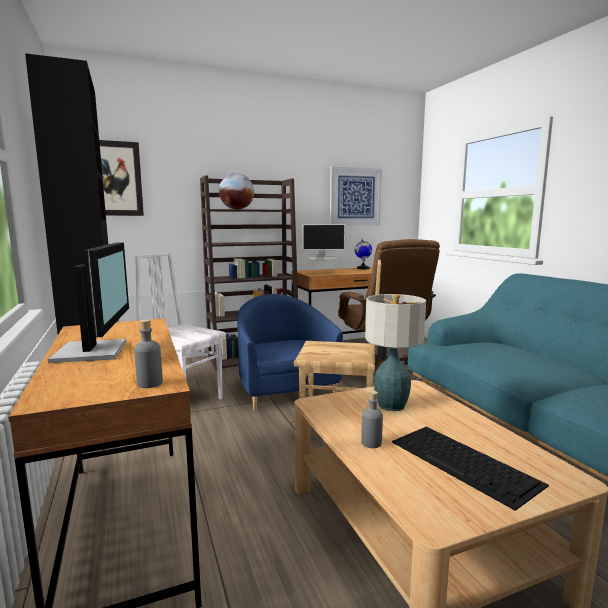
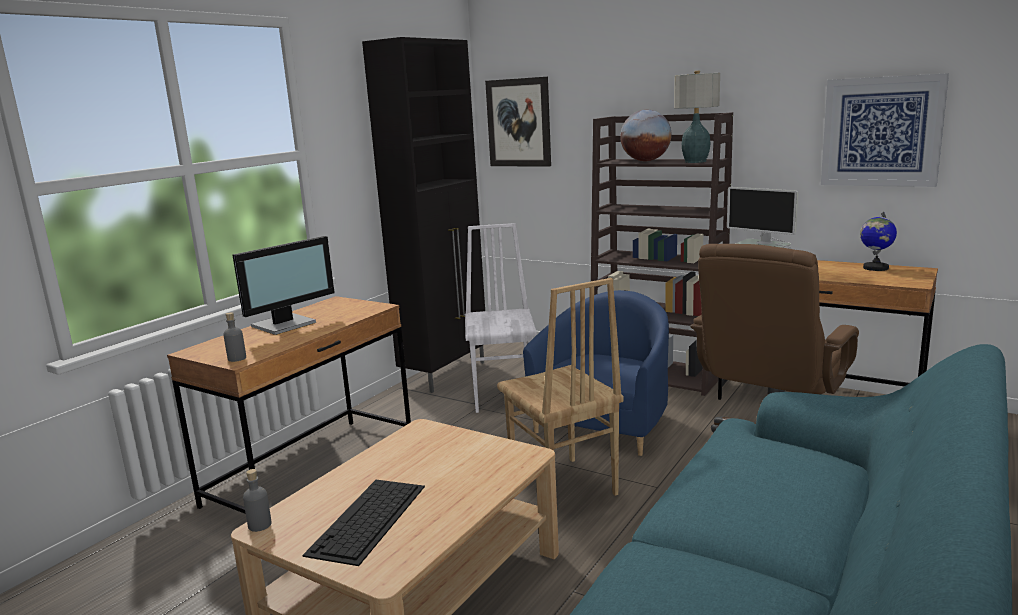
camera: 55 degrees right, 5 degrees up
grey bottle [361,391,383,448] -> grey bottle moved to [243,469,271,532]
table lamp [365,294,426,411] -> table lamp moved to [674,71,720,163]

